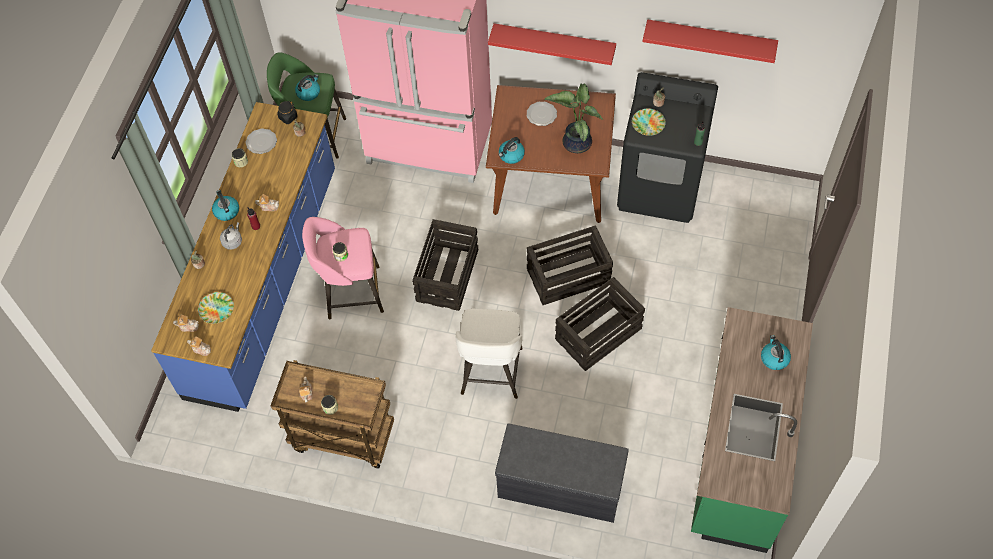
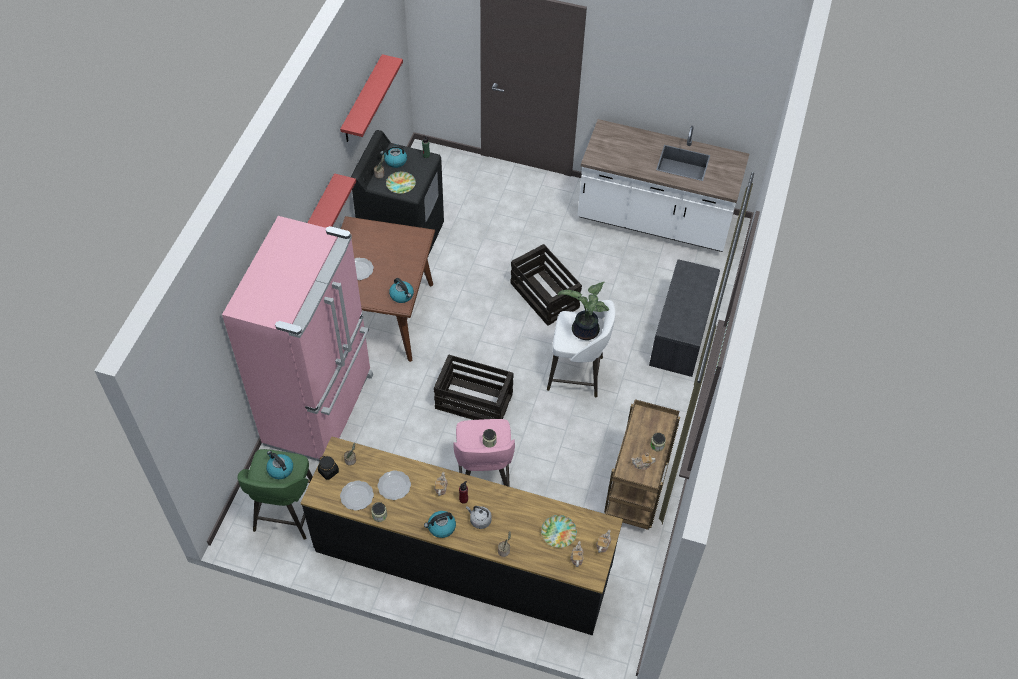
camera: 90 degrees left, 5 degrees down
blue counter [151,102,335,412] -> black counter [301,436,623,635]
crate [527,225,613,305] -> none
potted plant [544,84,603,153] -> potted plant moved to [558,282,609,340]
green counter [691,307,813,553] -> white counter [577,119,749,252]
kettle [761,335,791,370] -> kettle moved to [380,145,407,168]
none -> plate [378,470,411,500]

